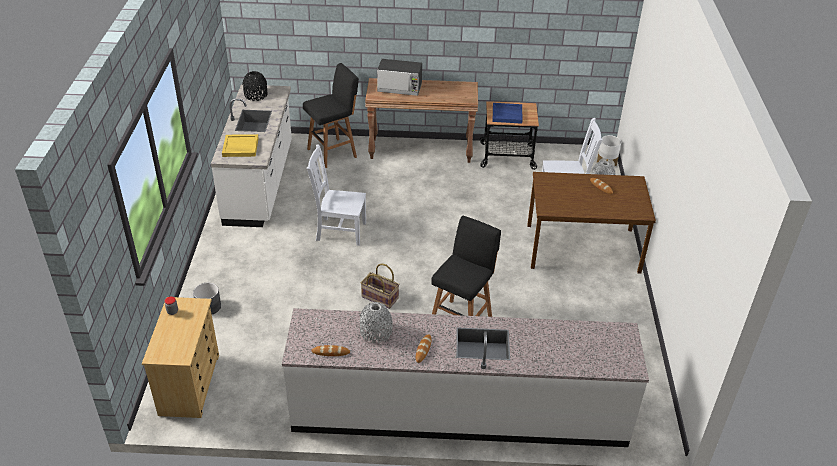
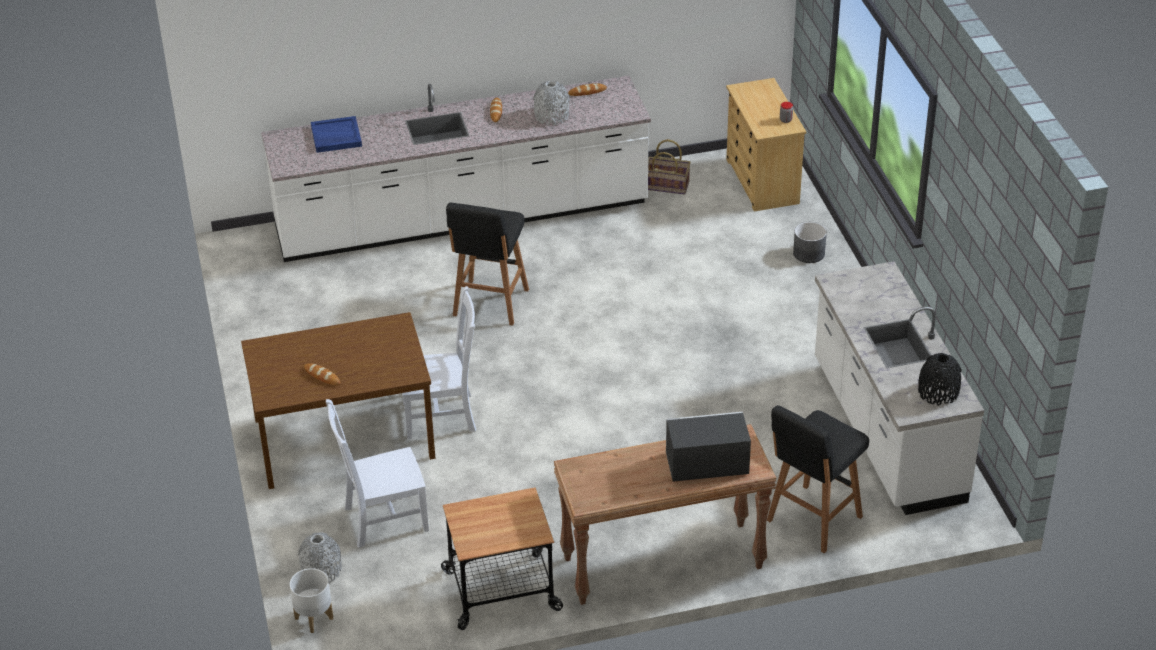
camera: 165 degrees right, 0 degrees up
yellow tray [222,134,259,157] -> none
white chair [307,144,366,246] -> white chair moved to [402,286,476,439]
basket [361,264,399,309] -> basket moved to [648,139,691,194]
blue tray [493,103,523,124] -> blue tray moved to [311,116,362,153]

